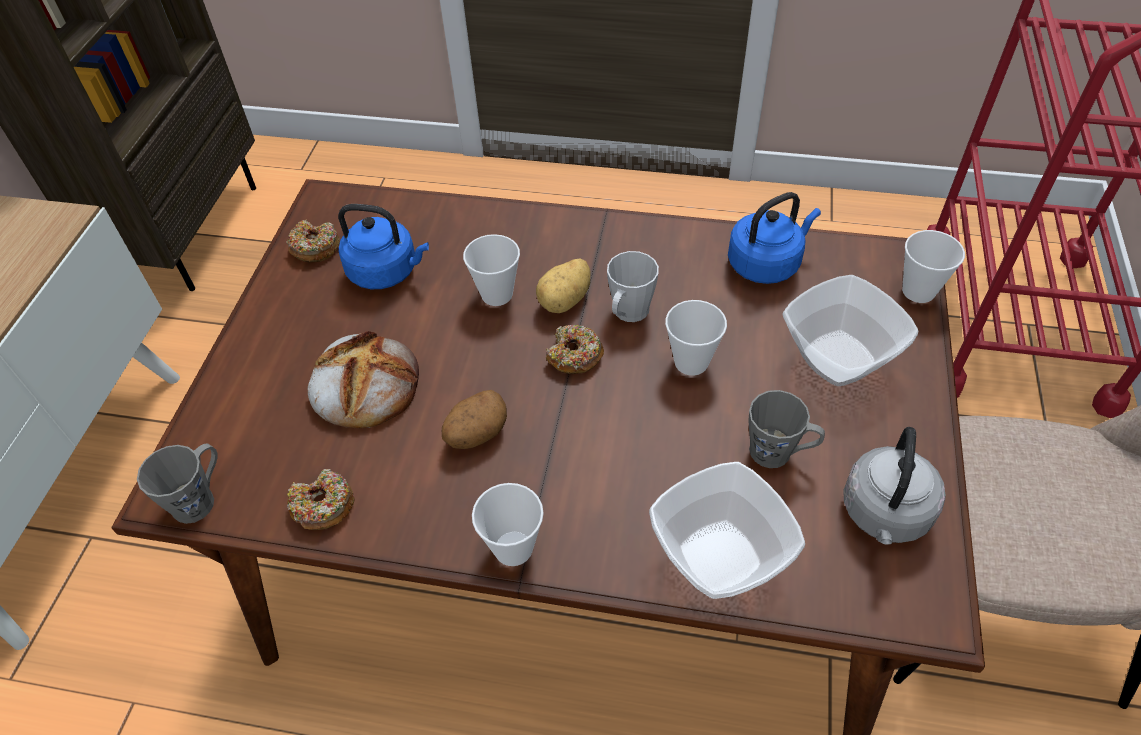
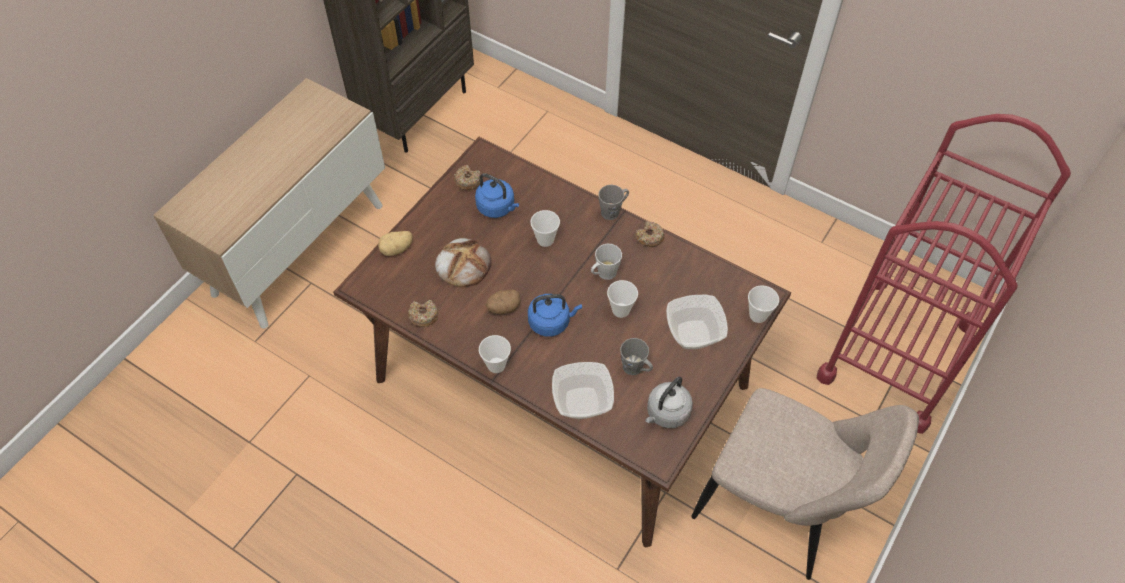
camera: 20 degrees right, 5 degrees up
grey mug [137,443,218,524] -> grey mug moved to [598,185,629,220]
potato [536,258,591,313] -> potato moved to [378,231,413,256]
donut [546,325,604,374] -> donut moved to [635,221,665,247]
blue kettle [728,192,821,284] -> blue kettle moved to [528,294,582,337]

